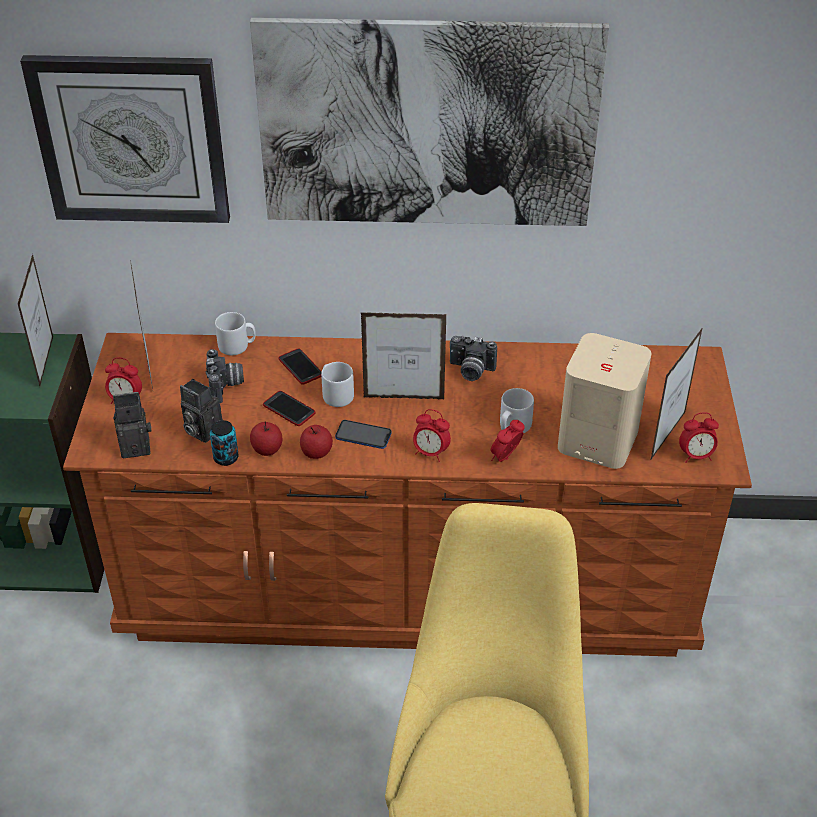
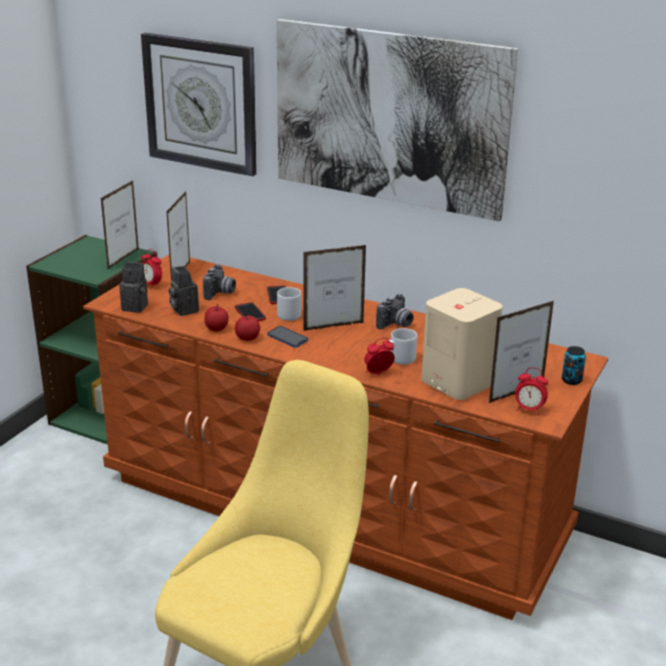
camera: 25 degrees right, 15 degrees down
can [210,420,239,466] -> can moved to [562,346,586,385]
grey mug [215,312,256,355] -> none
picture frame [360,312,446,399] -> picture frame turned 135 degrees clockwise [303,245,366,331]
alarm clock [413,409,451,462] -> none
camera [450,336,497,381] -> camera turned 90 degrees counterclockwise [376,294,414,329]

